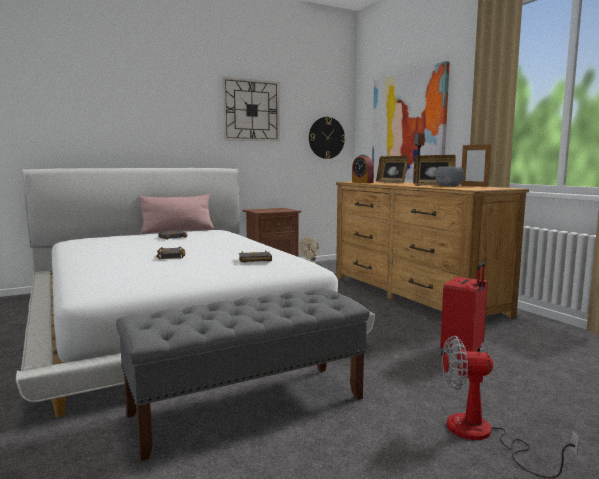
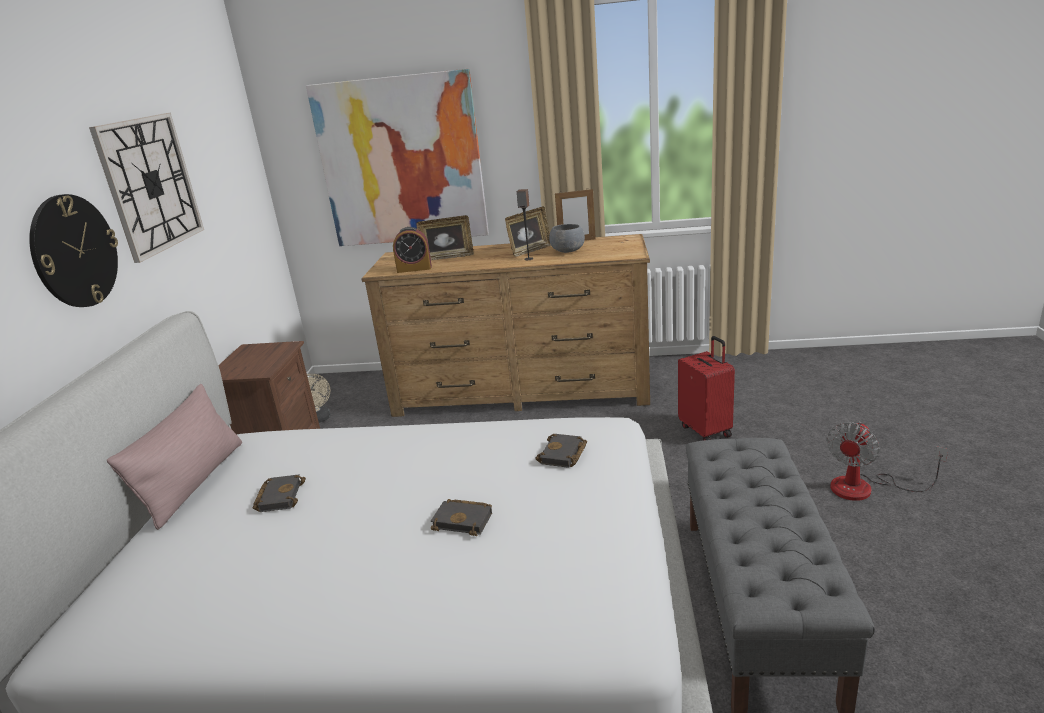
camera: 55 degrees left, 15 degrees up
wall clock [309,117,345,159] -> wall clock moved to [29,194,118,307]

